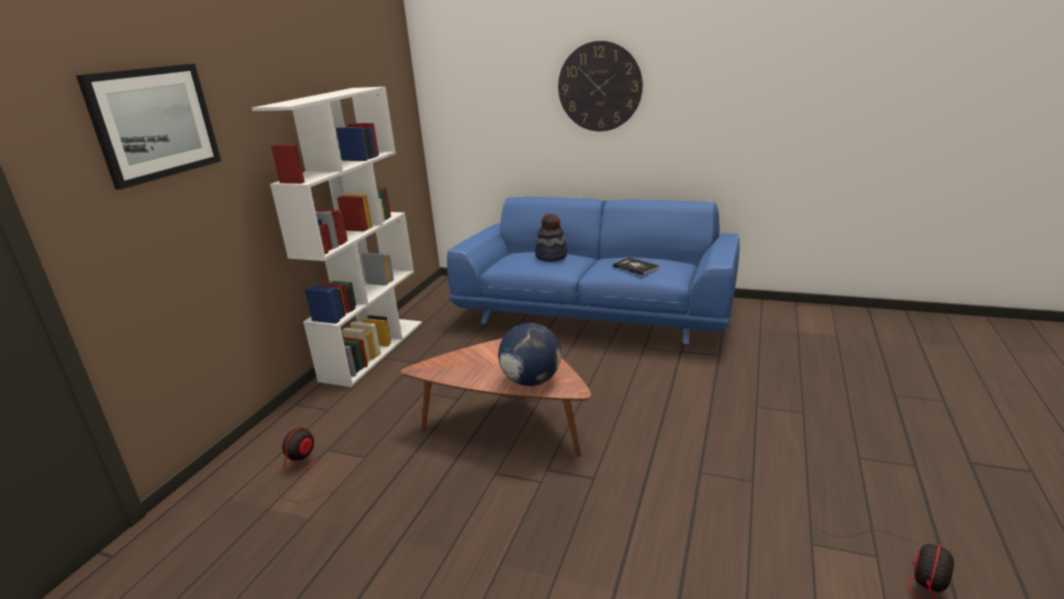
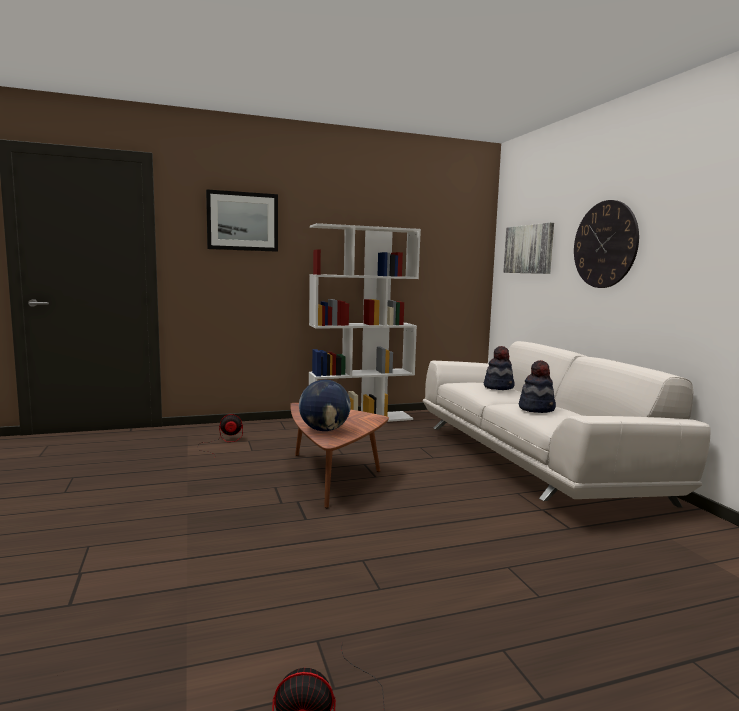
camera: 50 degrees right, 15 degrees down
blue sofa [447,197,740,344] -> white sofa [423,341,711,507]
book [612,257,660,276] -> hat [519,360,556,413]
none -> picture [503,223,554,274]

